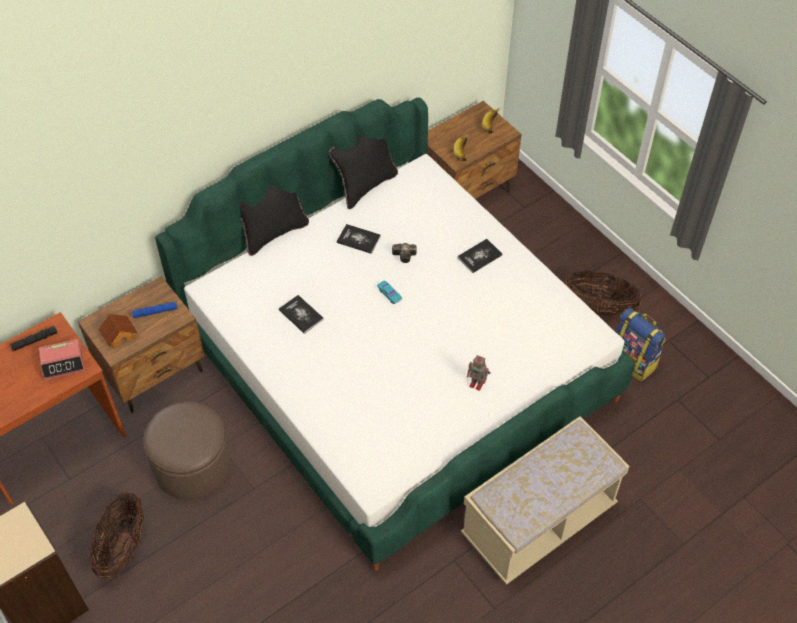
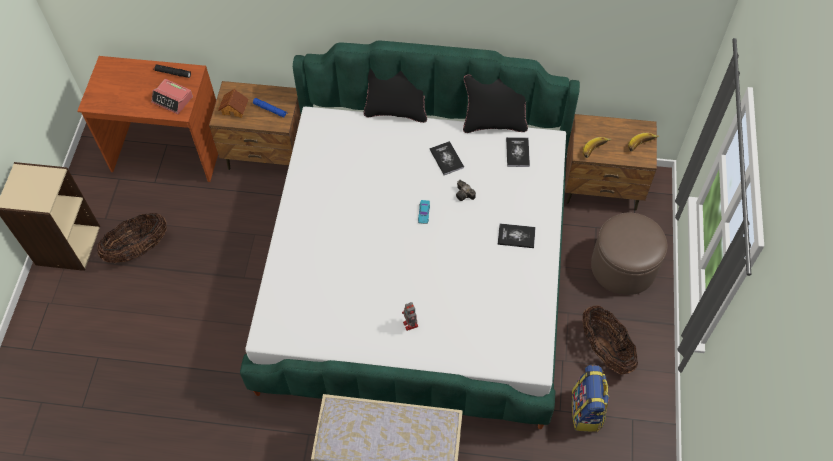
camera: 45 degrees right, 5 degrees up
brown ottoman [143,402,231,500] -> brown ottoman moved to [591,213,668,295]
book [279,295,324,334] -> book moved to [506,137,530,167]

